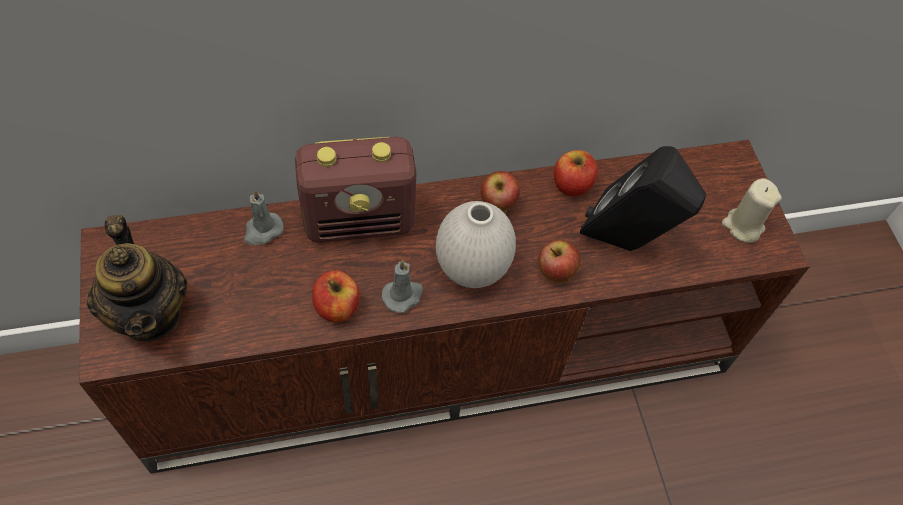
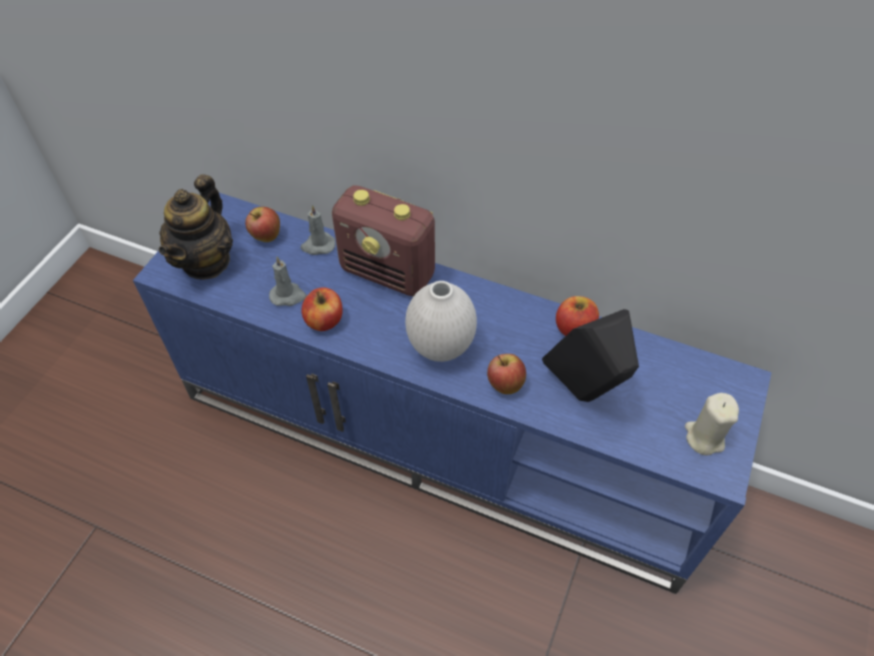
camera: 40 degrees right, 5 degrees down
brown tv stand [79,140,810,474] -> blue tv stand [133,193,772,594]
grey candle [381,260,424,313] -> grey candle moved to [269,256,307,306]
apple [480,171,520,211] -> apple moved to [245,207,280,242]

